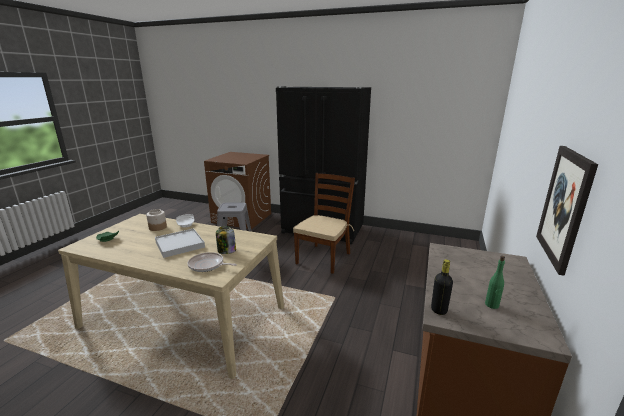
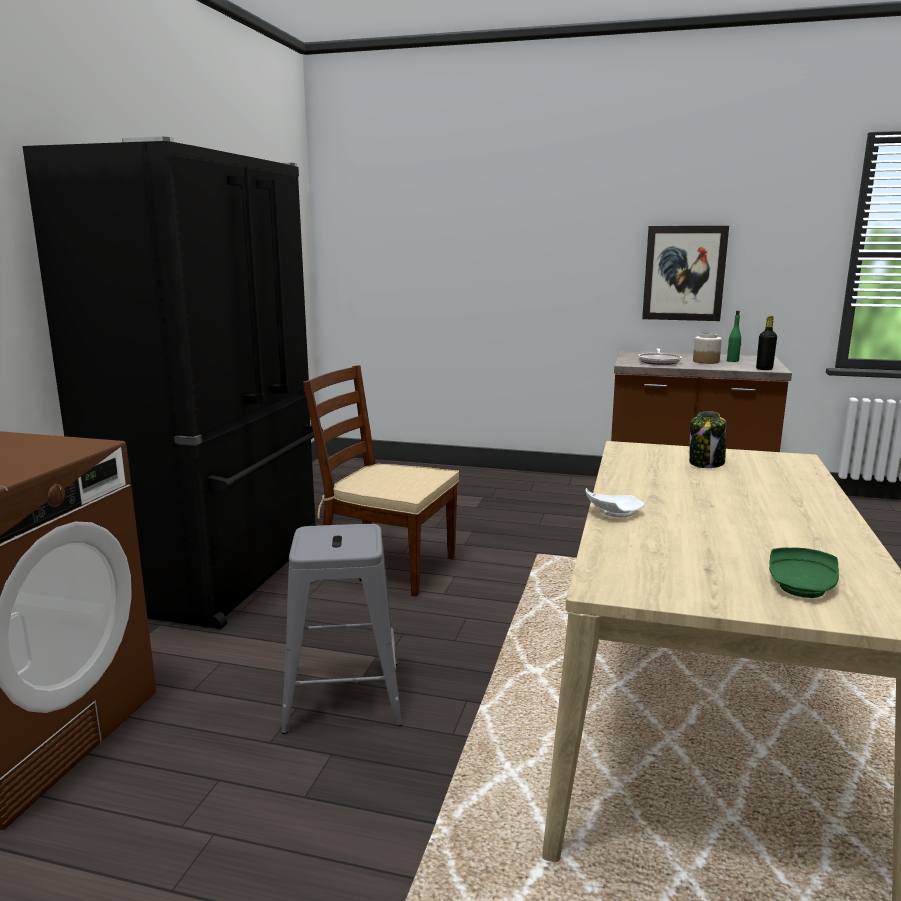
camera: 95 degrees left, 5 degrees down
jar [146,209,167,231] -> jar moved to [693,333,722,364]
white tray [155,228,205,258] -> none
frying pan [188,252,237,272] -> frying pan moved to [638,349,682,365]

